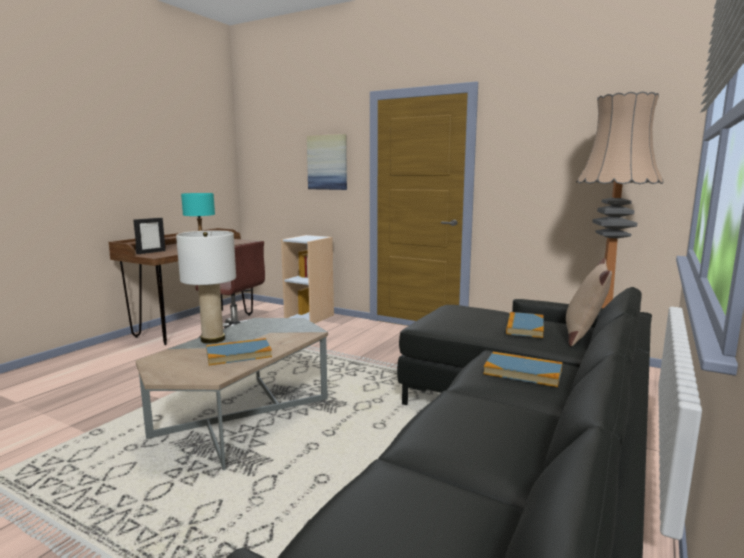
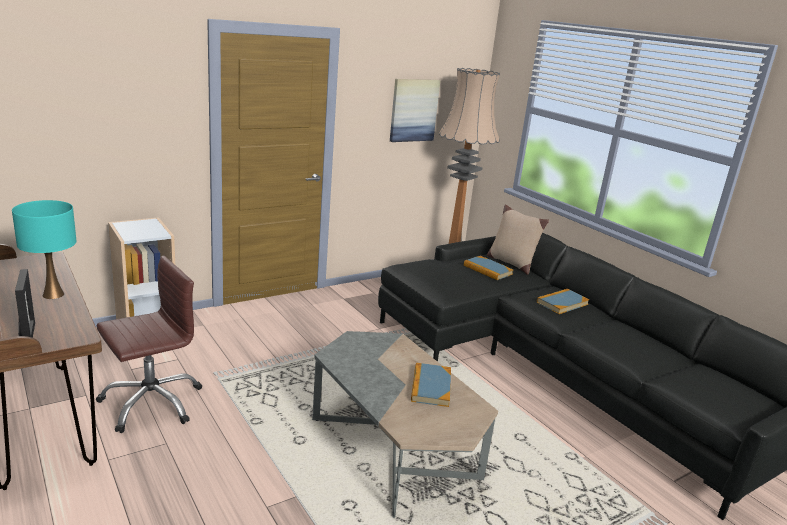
camera: 65 degrees left, 10 degrees up
white table lamp [176,231,236,344] -> none
picture [307,134,347,190] -> picture moved to [390,79,440,142]

